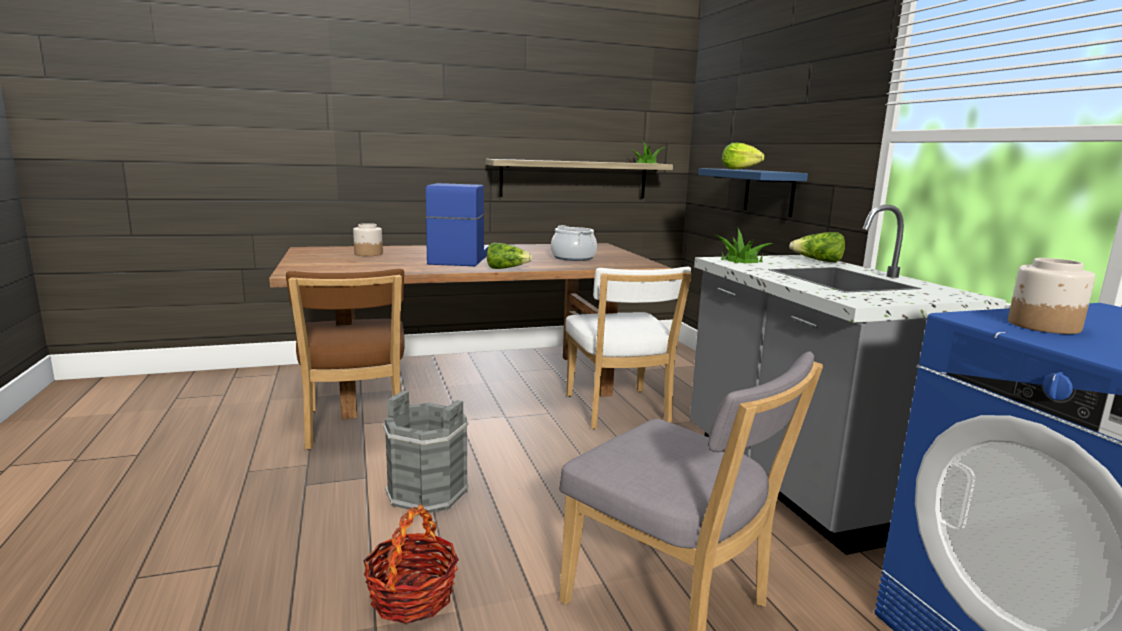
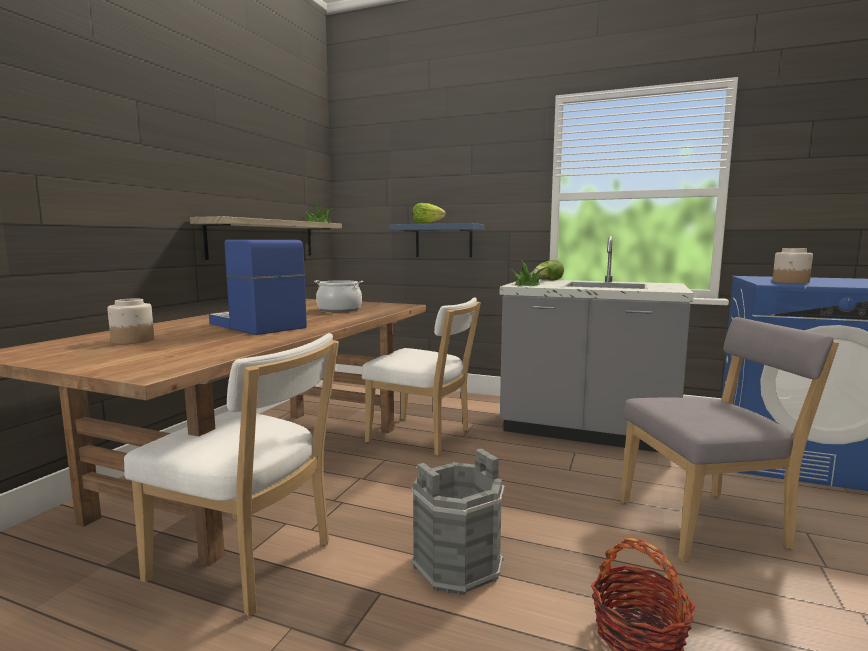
camera: 50 degrees left, 5 degrees down
brown chair [286,269,405,450] -> white chair [124,333,339,617]
lettuce [487,242,533,269] -> none

